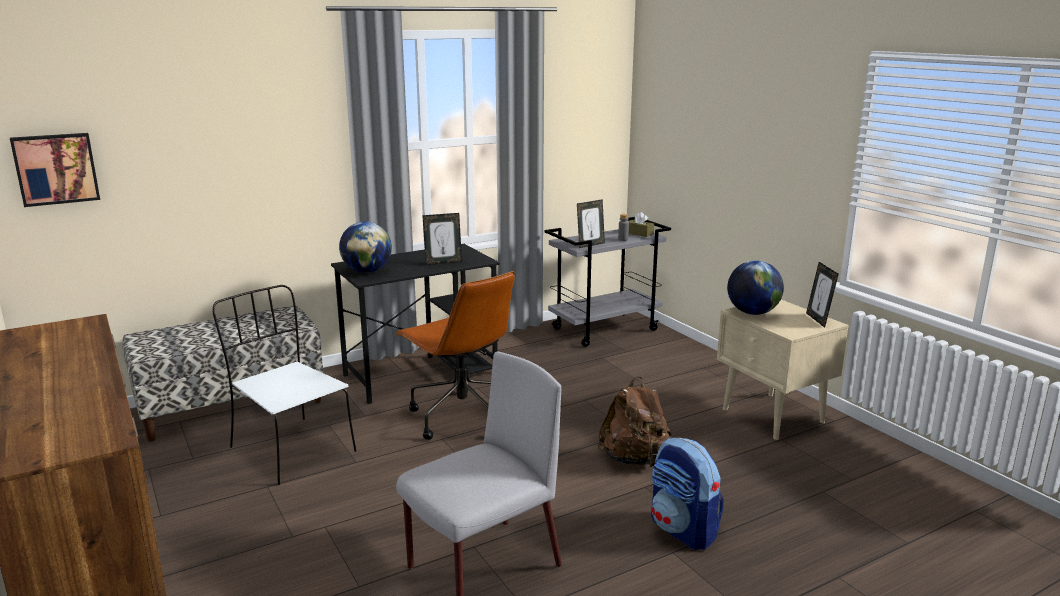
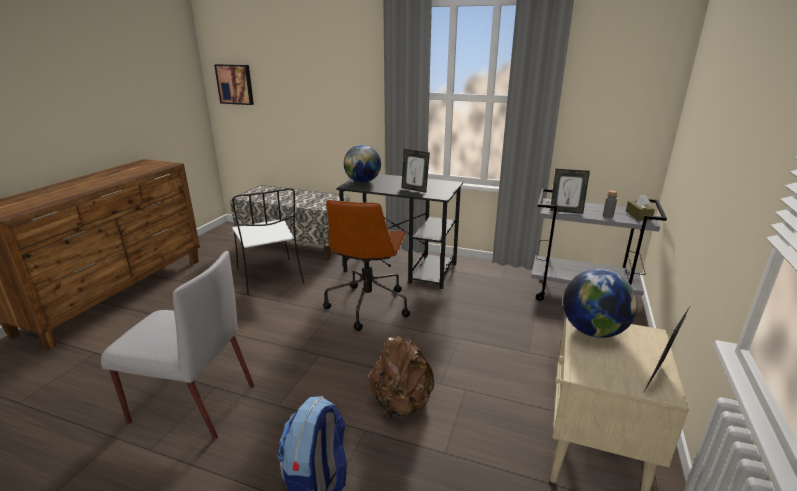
camera: 50 degrees right, 5 degrees up
white chair [212,285,356,485] -> white chair turned 150 degrees clockwise [232,188,304,295]

